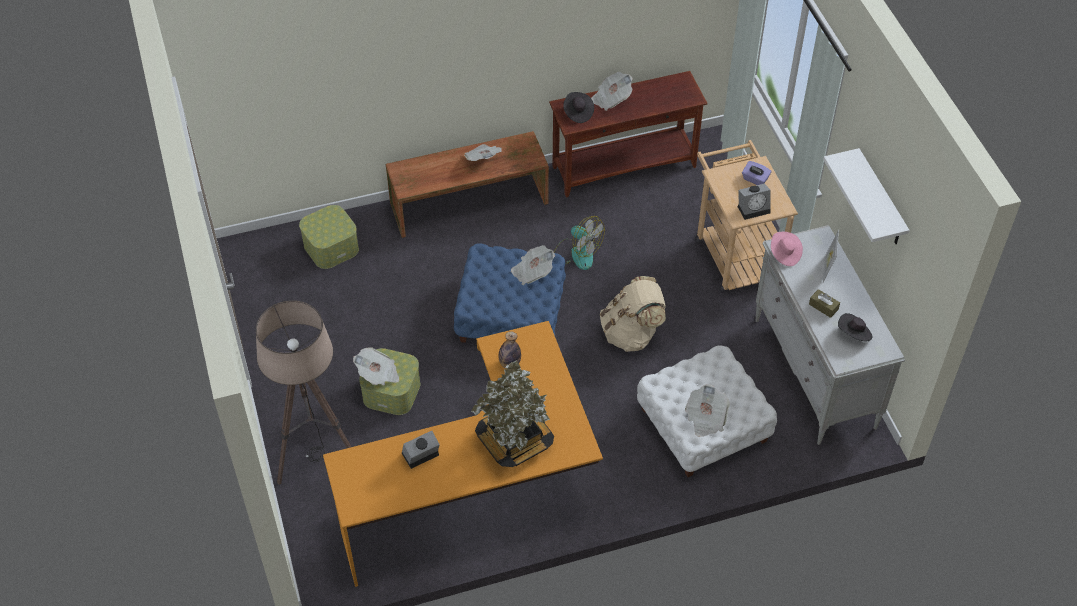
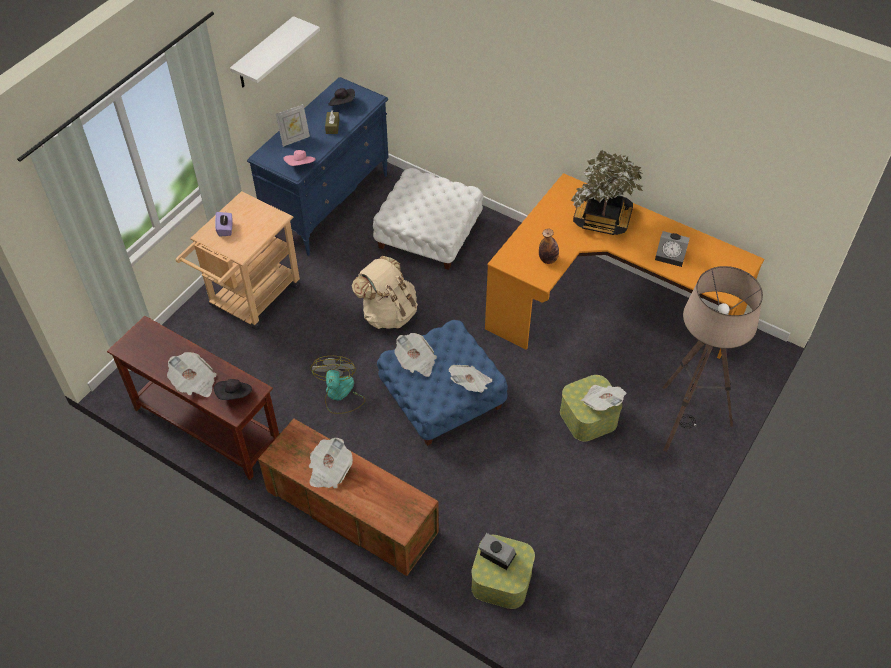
camera: 130 degrees left, 0 degrees up
newspaper [685,384,730,437] -> newspaper moved to [449,365,493,393]
alarm clock [738,184,770,220] -> alarm clock moved to [479,533,516,570]
white dresser [755,225,905,445] -> blue dresser [247,77,389,256]

